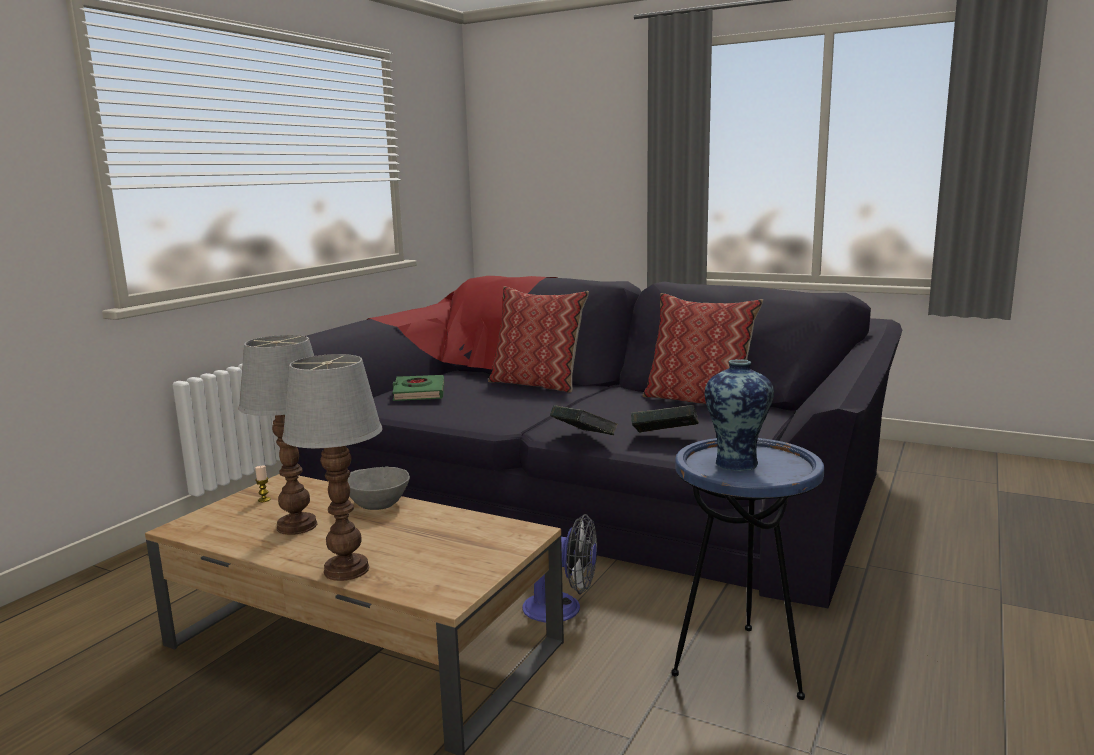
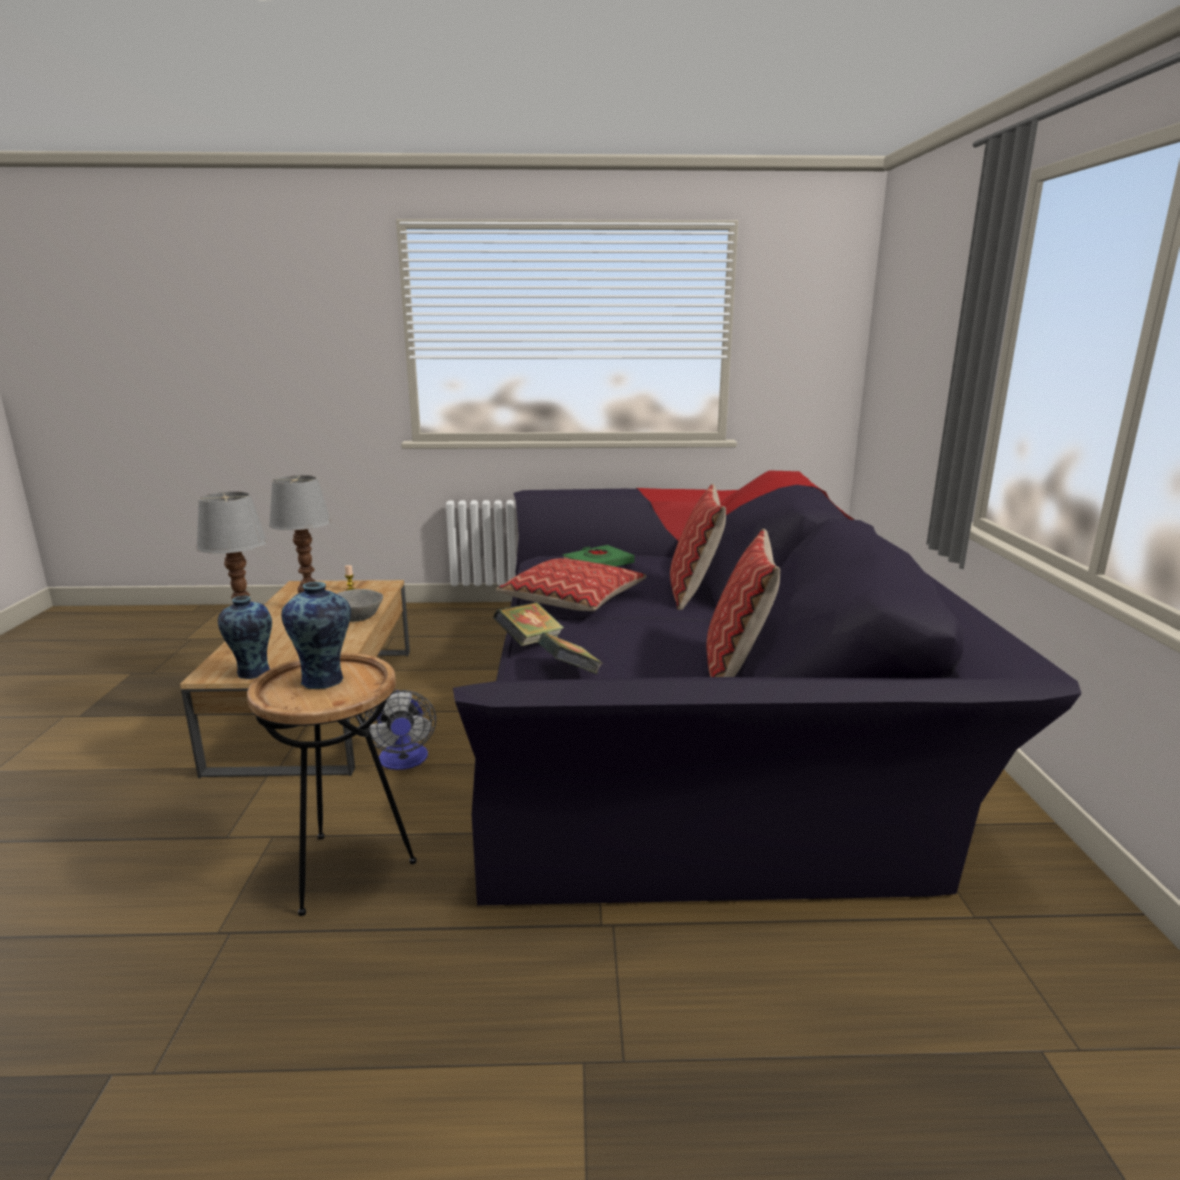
camera: 60 degrees right, 5 degrees up
blue side table [672,438,824,700] -> brown side table [247,653,417,916]
none -> vase [218,596,272,679]
none -> pillow [496,558,647,611]

